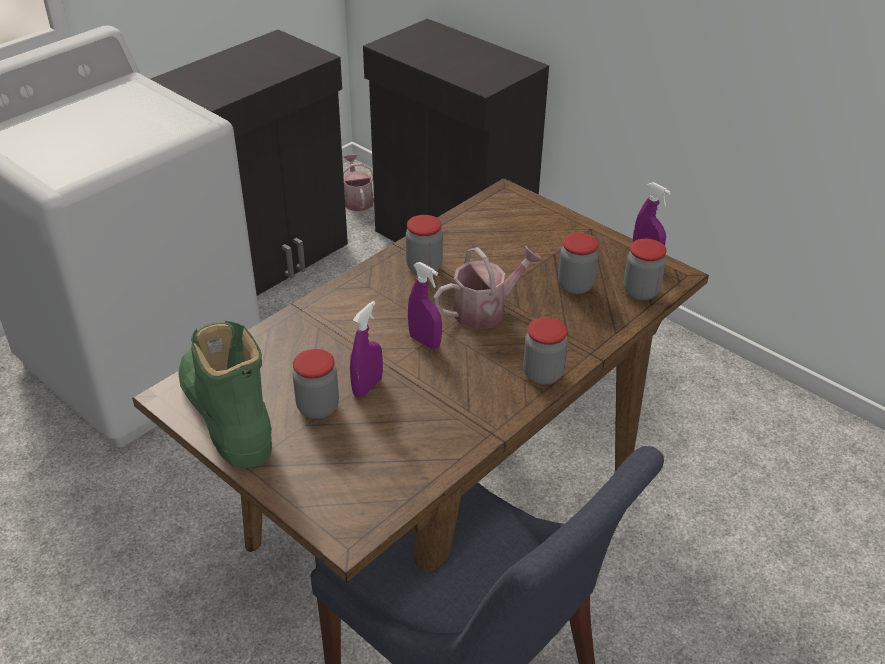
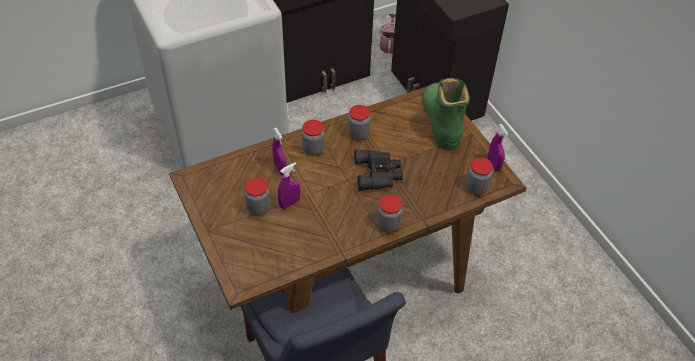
camera: 20 degrees right, 10 degrees up
green boot [178,321,272,468] -> green boot moved to [422,78,470,151]
purple spray bottle [408,262,442,349] -> purple spray bottle moved to [272,128,287,175]
watering can [433,246,543,329] -> black binoculars [354,149,403,191]
jar [558,233,599,294] -> jar moved to [302,120,325,156]

